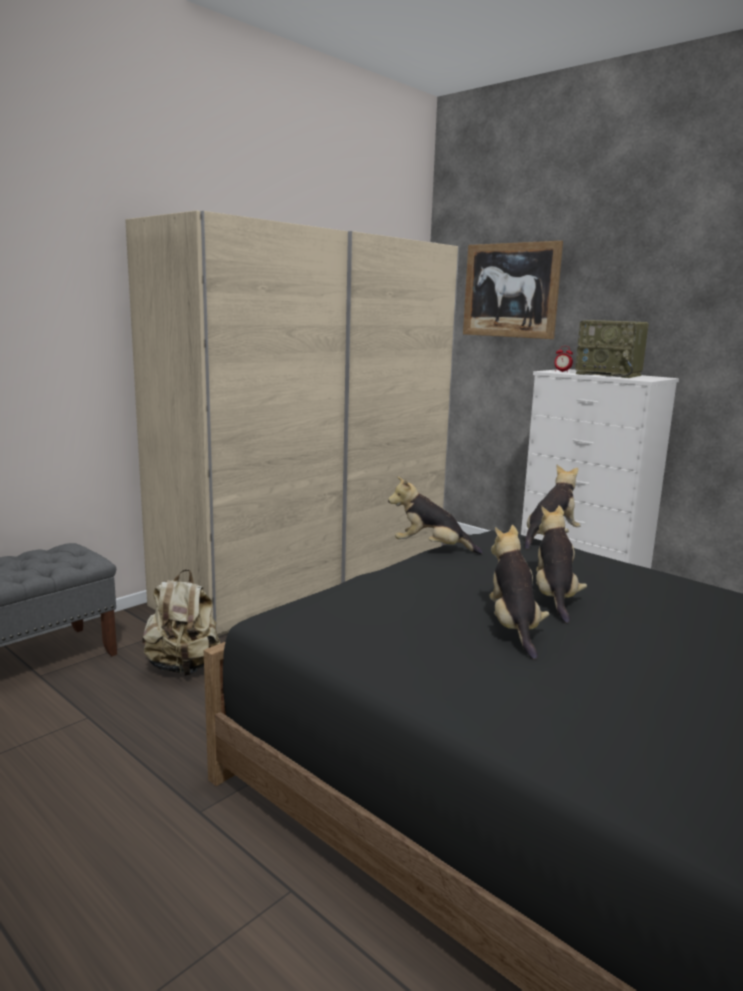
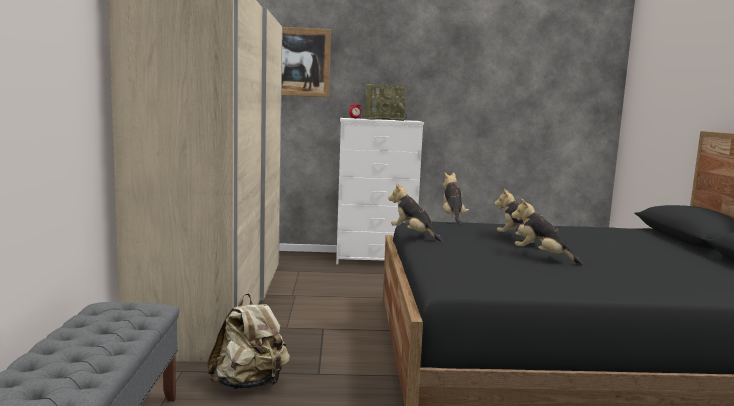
camera: 45 degrees left, 5 degrees down
plush toy [388,477,483,554] -> plush toy turned 75 degrees clockwise [388,184,443,242]

